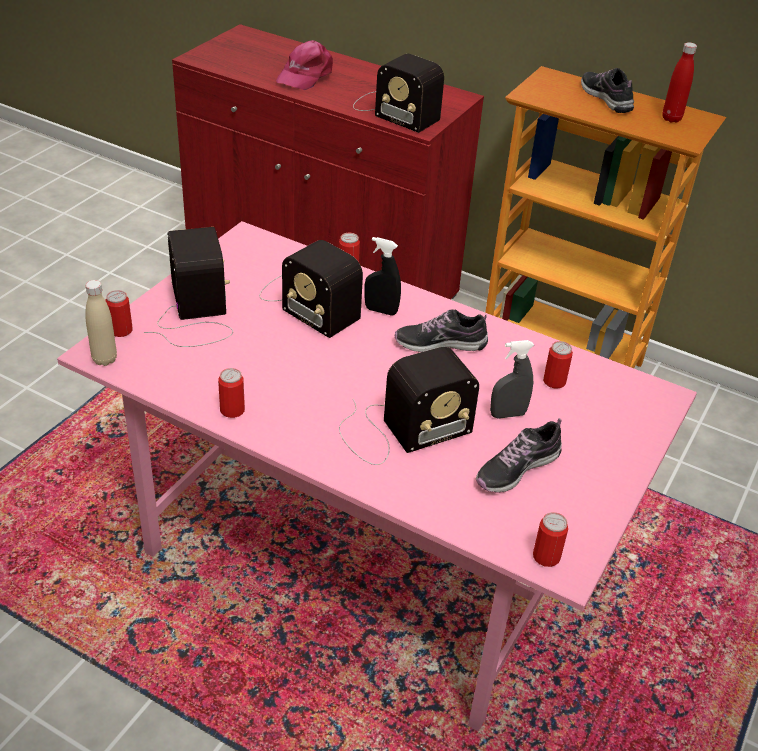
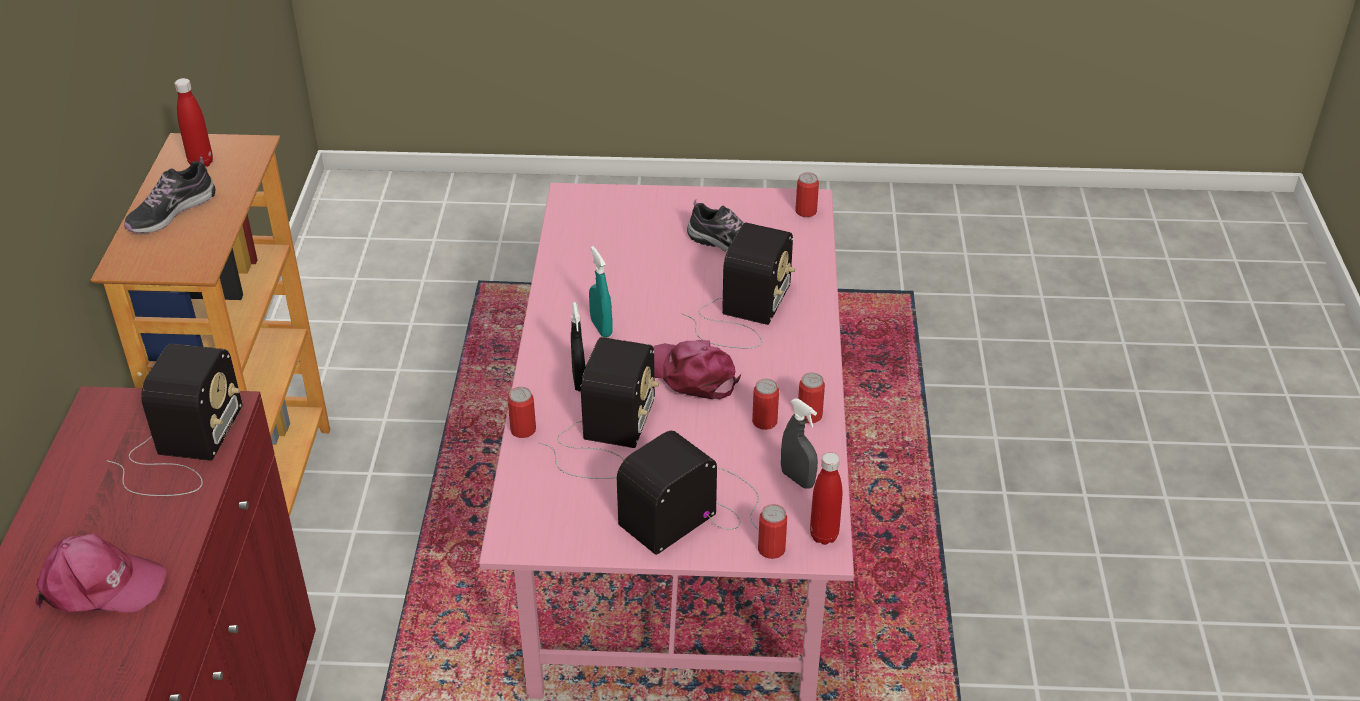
camera: 115 degrees left, 0 degrees up
beige bottle [85,280,117,366] -> red bottle [810,452,842,545]
radio [339,347,479,465] -> radio turned 75 degrees clockwise [681,222,795,348]
shoe [395,309,488,352] -> turquoise spray bottle [589,246,613,337]
grey spray bottle [490,340,534,419] -> grey spray bottle moved to [781,399,818,489]
can [543,341,573,389] -> can moved to [752,379,779,430]
none -> pink cap [653,340,741,399]

